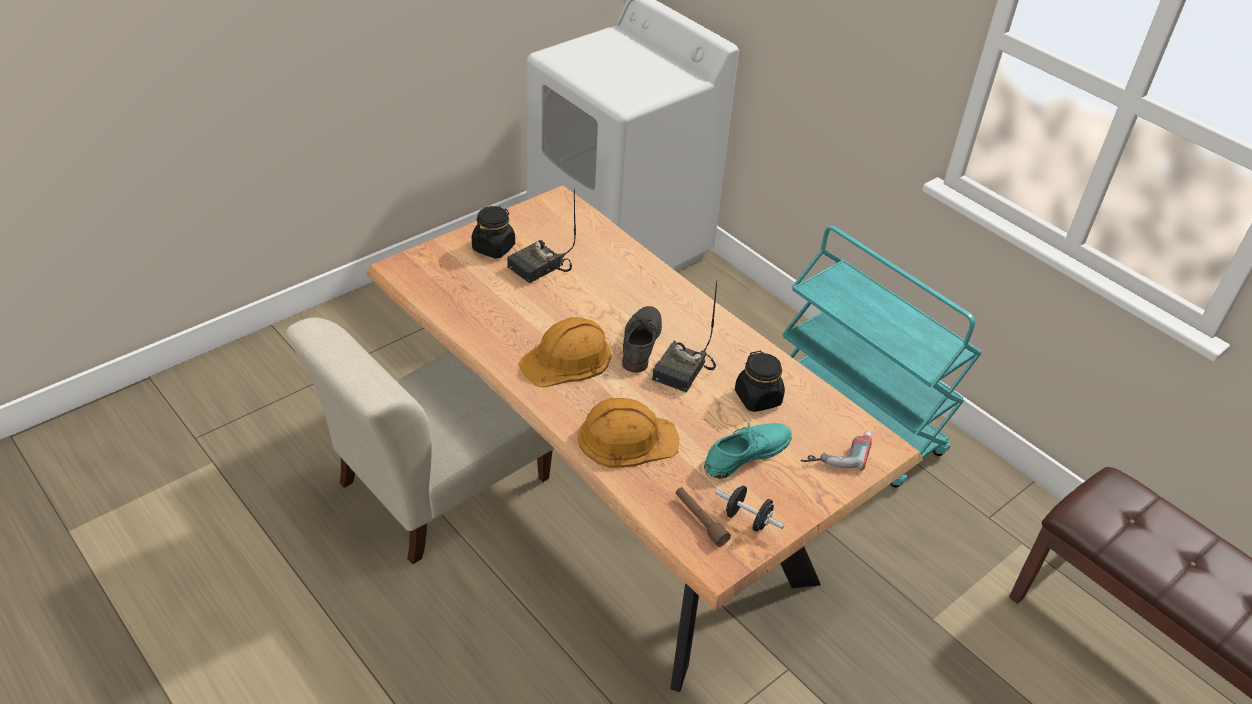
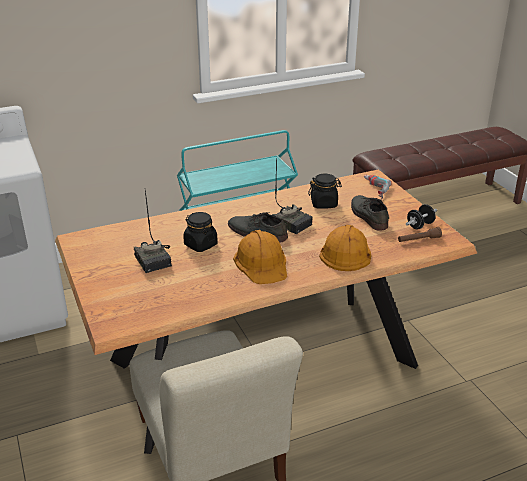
camera: 70 degrees left, 10 degrees down
black jar [472,206,515,259] -> black jar moved to [183,212,218,252]
turquoise shoe [704,421,792,479] -> grey shoe [351,195,389,231]

